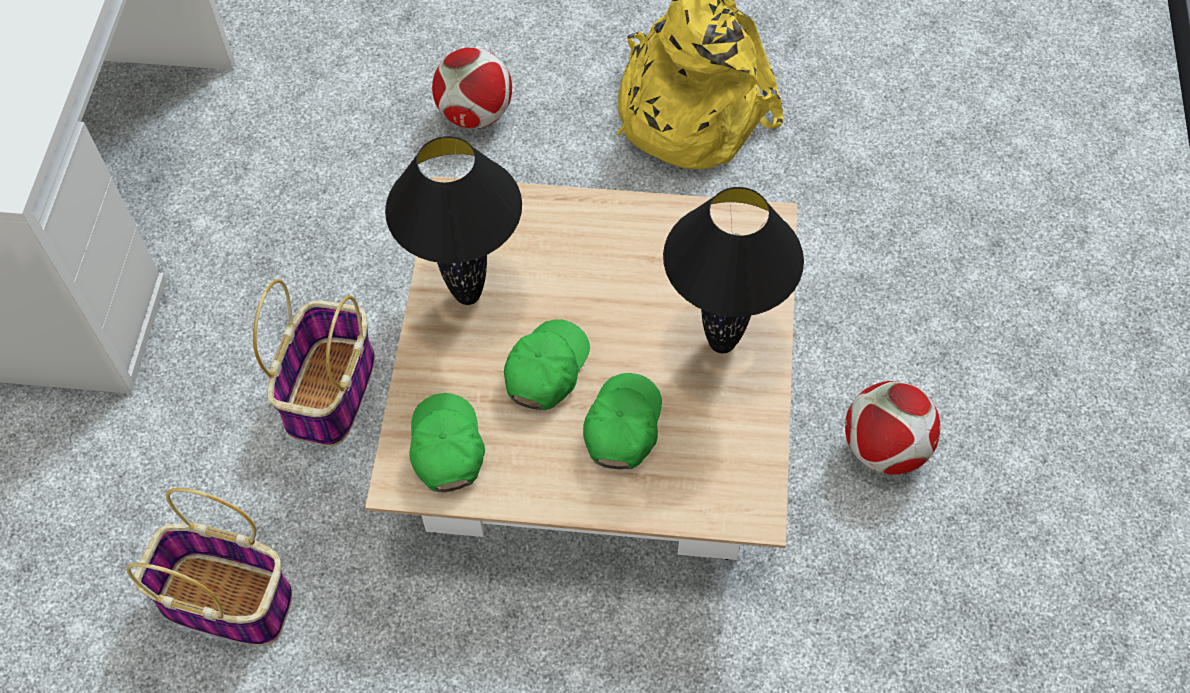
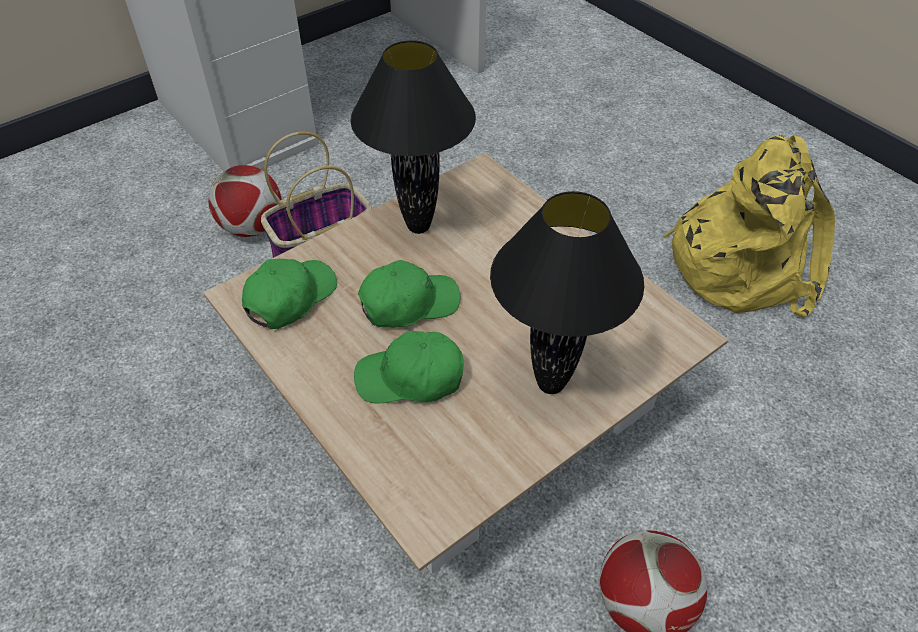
camera: 45 degrees right, 10 degrees down
basket [126,488,293,646] -> none
football [432,47,512,129] -> football moved to [208,165,282,237]
green cap [583,373,662,469] -> green cap turned 150 degrees counterclockwise [354,331,463,404]

